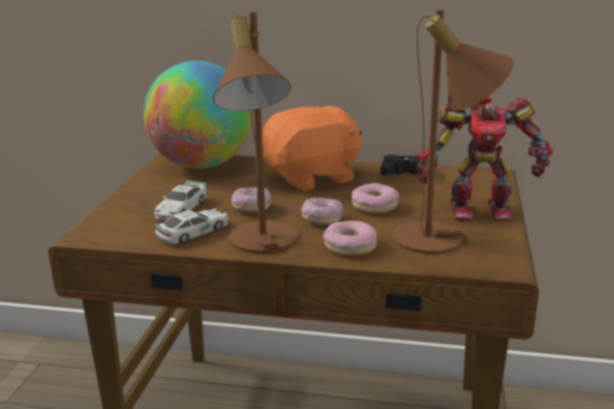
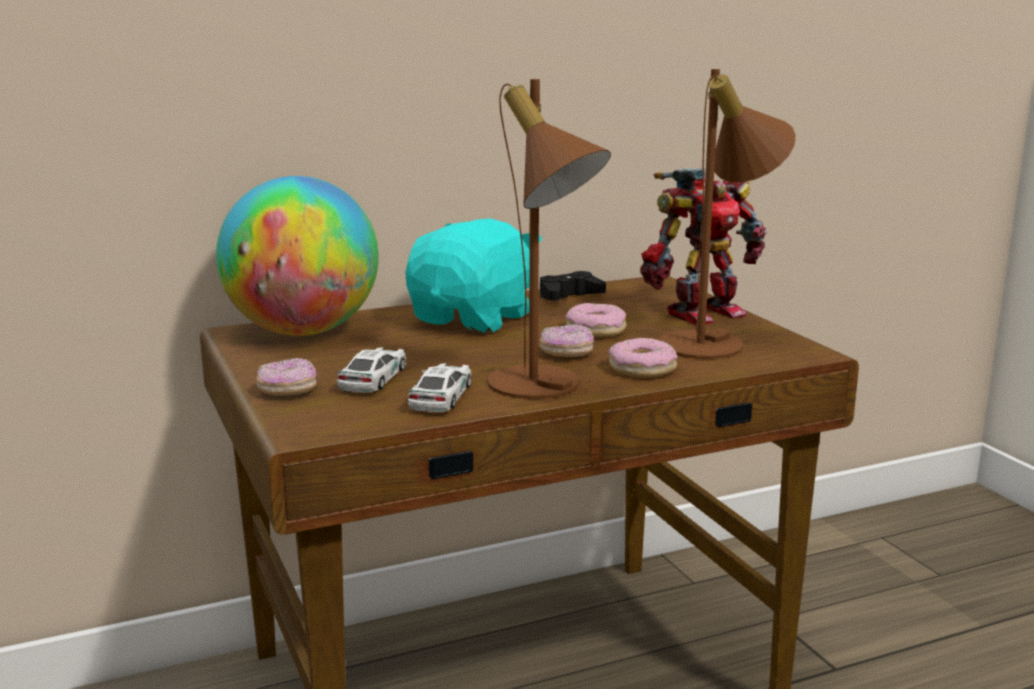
camera: 35 degrees left, 5 degrees down
toy car [154,181,207,220] -> toy car turned 150 degrees counterclockwise [337,347,406,393]
donut [231,187,272,213] -> donut moved to [256,358,318,396]
orange plush toy [262,106,363,191] -> turquoise plush toy [405,218,542,333]

